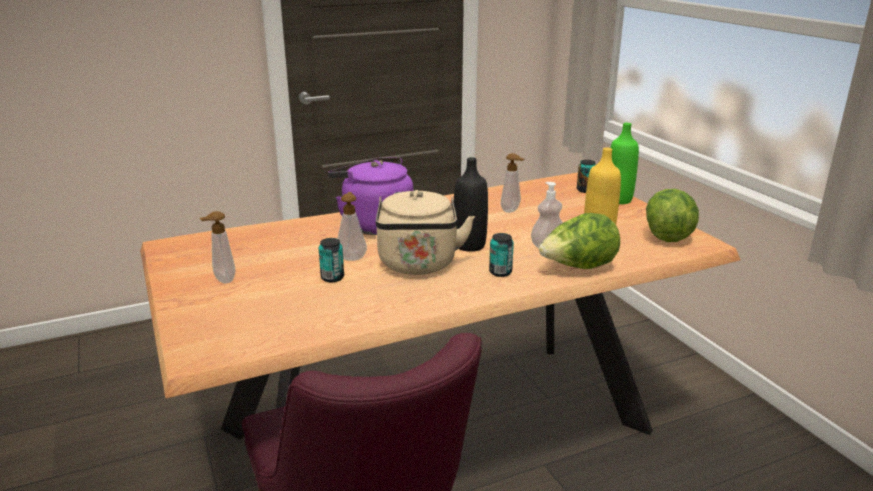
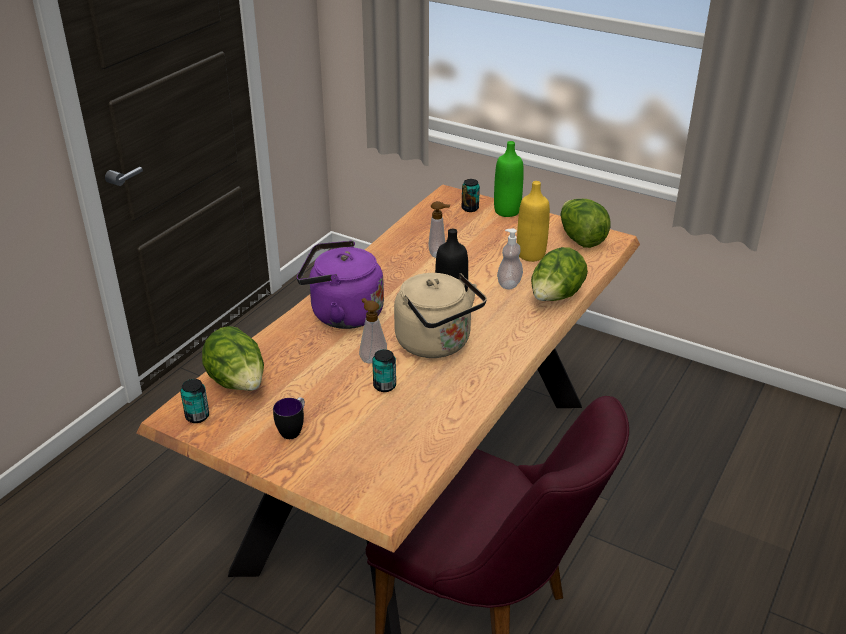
camera: 35 degrees left, 10 degrees up
soap dispenser [200,211,236,284] -> mug [273,397,305,439]
can [489,233,514,277] -> can moved to [180,379,209,423]
none -> lettuce [202,326,264,391]

